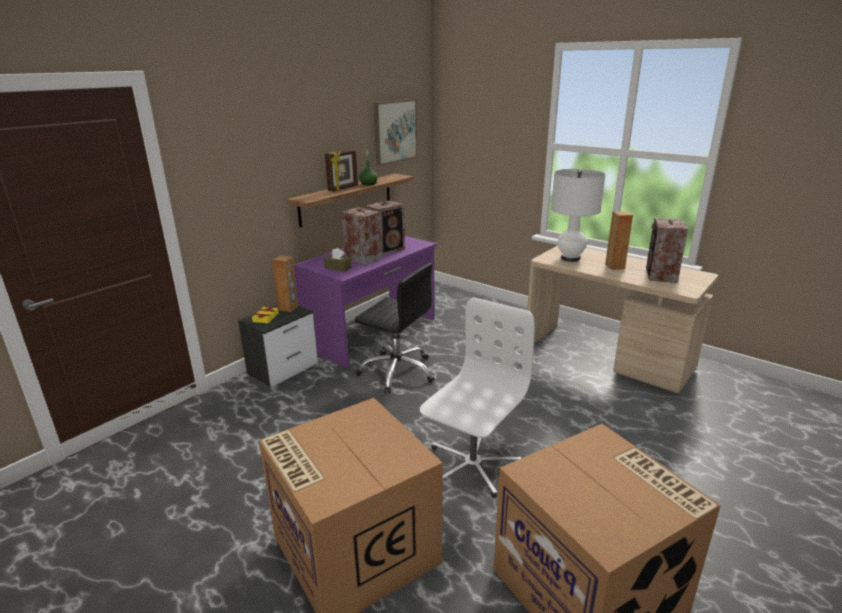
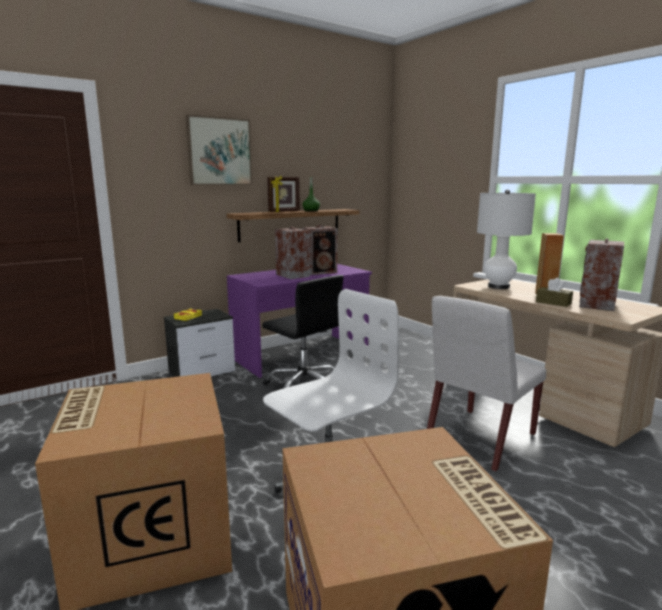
camera: 15 degrees right, 10 degrees down
brown speaker [272,255,298,312] -> none
brown tissue box [324,248,352,272] -> brown tissue box moved to [536,278,573,307]
picture [374,99,417,166] -> picture moved to [185,115,252,185]
none -> white chair [427,296,546,472]

